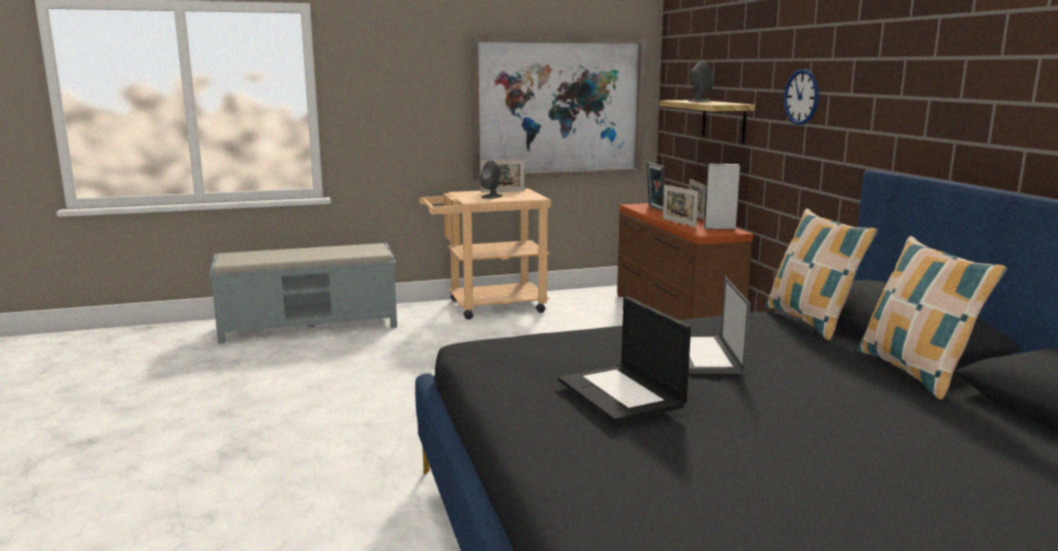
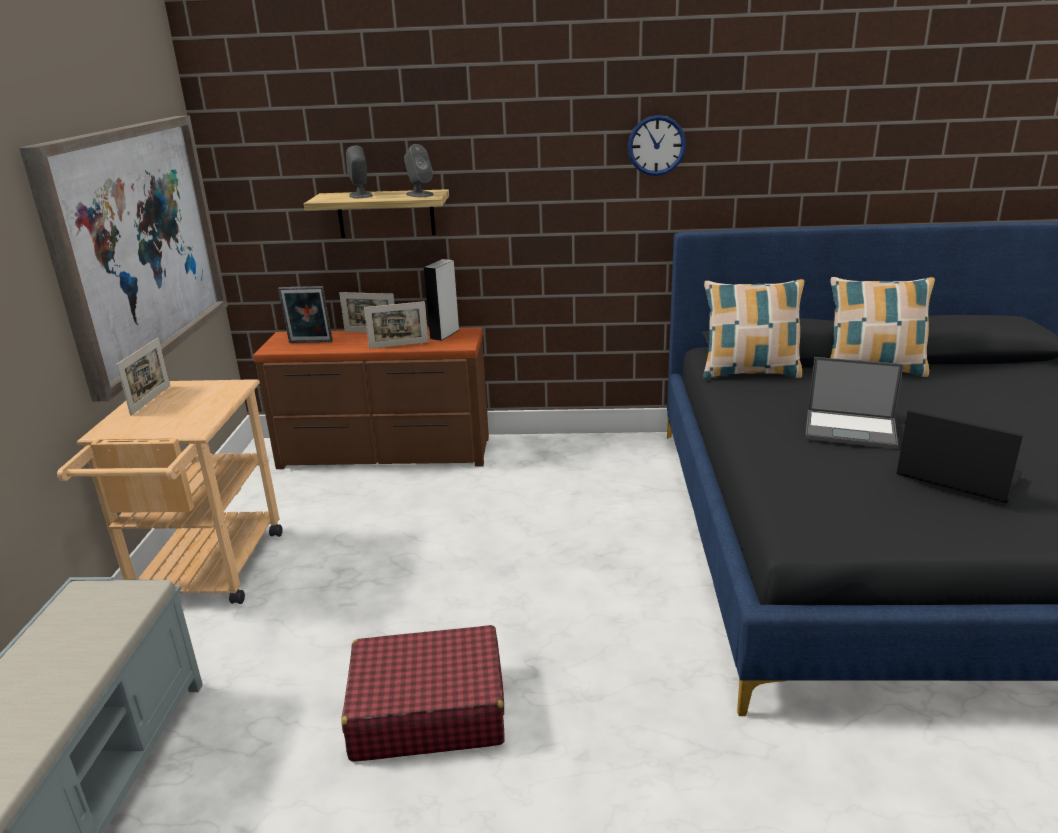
camera: 70 degrees left, 10 degrees up
grey speaker [480,160,502,199] -> grey speaker moved to [404,144,434,197]
laptop [558,296,691,423] -> laptop turned 135 degrees counterclockwise [896,409,1023,503]
wall clock [784,69,819,125] -> wall clock moved to [628,115,686,176]
none -> red suitcase [341,625,505,762]

